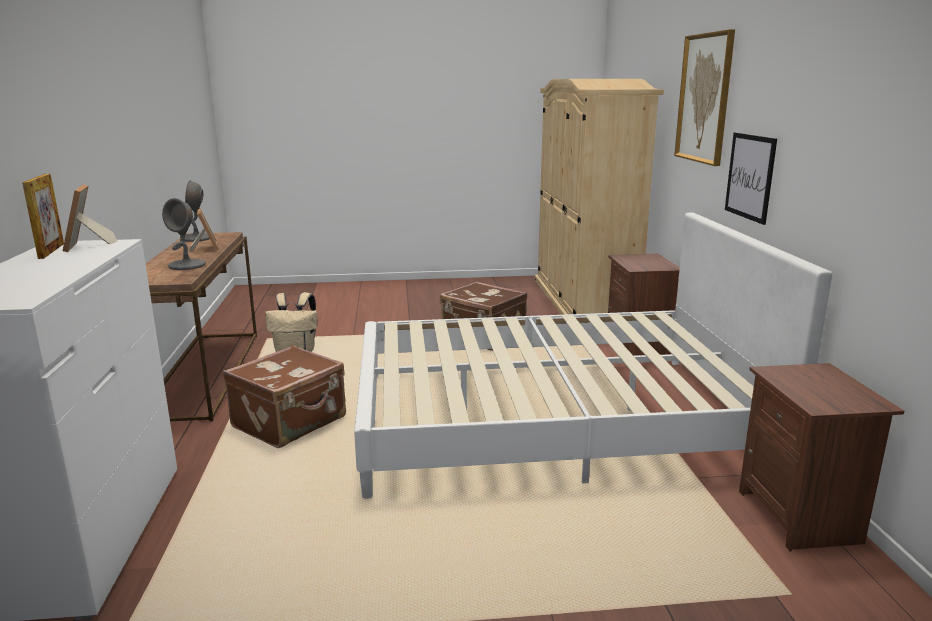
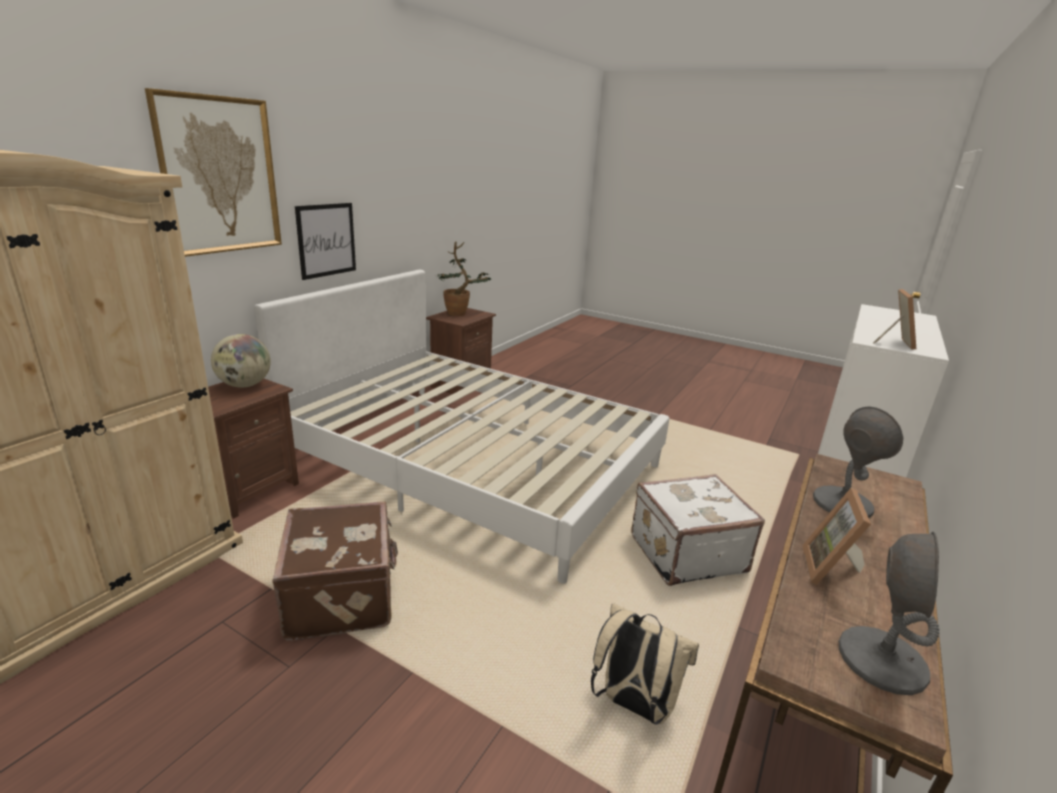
camera: 145 degrees left, 5 degrees up
picture frame [22,174,64,259] -> none
brown suitcase [223,345,346,448] -> white suitcase [632,474,765,586]
none -> globe [211,334,271,388]
none -> potted plant [436,242,492,316]

